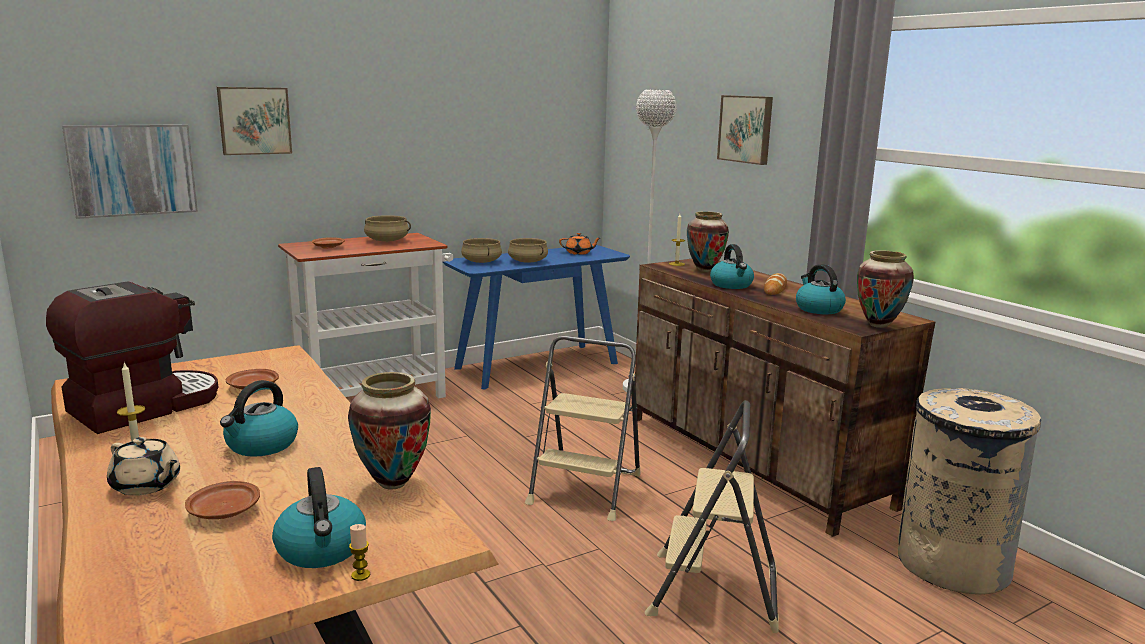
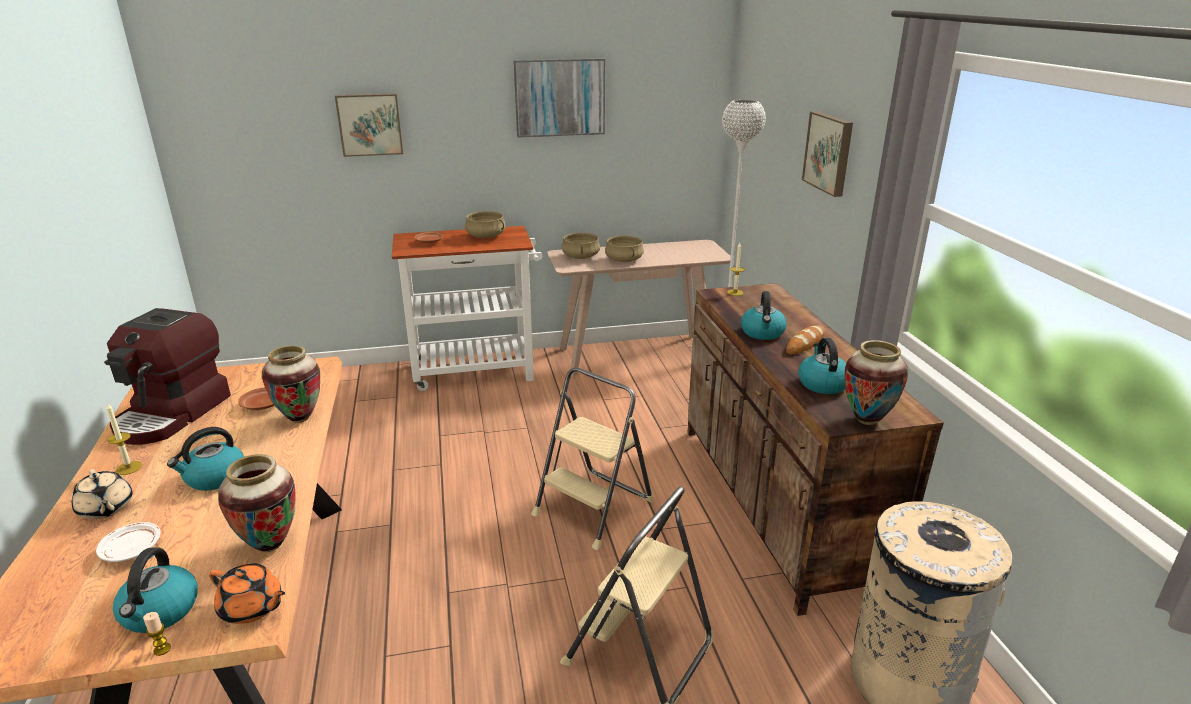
camera: 20 degrees right, 10 degrees up
coffee machine [46,281,219,434] -> coffee machine turned 135 degrees clockwise [104,308,231,445]
picture [62,124,198,219] -> picture moved to [514,58,605,138]
brown plate [185,481,260,519] -> white plate [96,522,161,562]
blue console table [443,245,630,390] -> beige console table [547,240,731,377]
orange teapot [559,233,600,255] -> orange teapot moved to [209,563,285,624]
vase [687,211,729,272] -> vase moved to [262,345,320,423]

